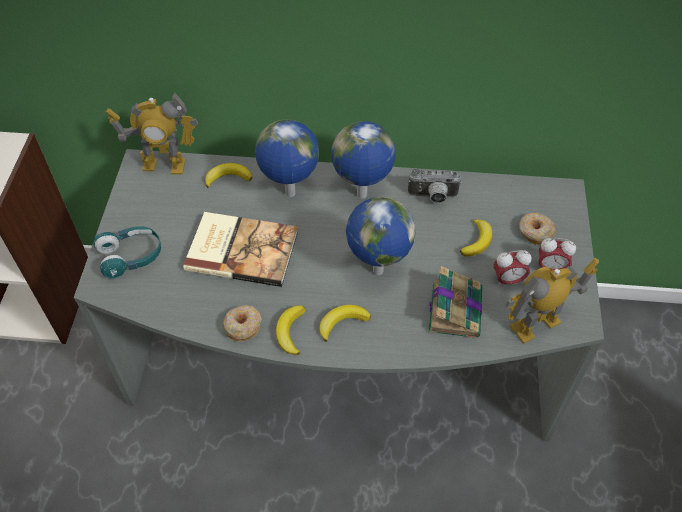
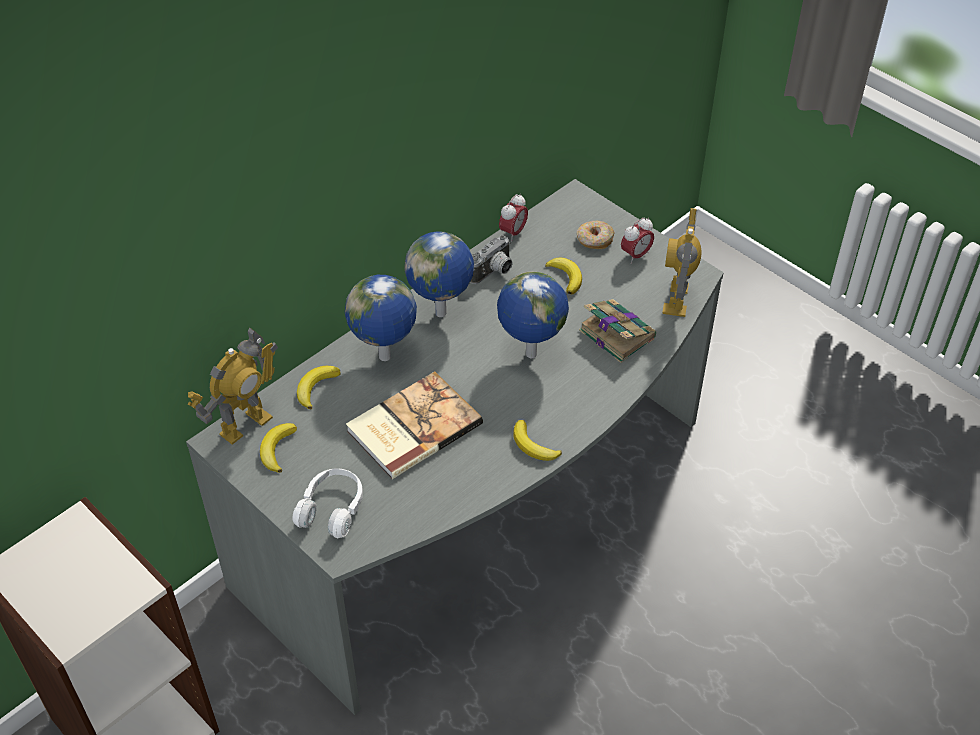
camera: 50 degrees left, 5 degrees down
turquoise headphones [93,226,161,279] -> white headphones [292,469,363,539]
donut [223,305,262,342] -> none
banana [319,305,371,342] -> banana moved to [260,423,297,473]
alarm clock [494,250,532,286] -> alarm clock moved to [499,194,528,242]

